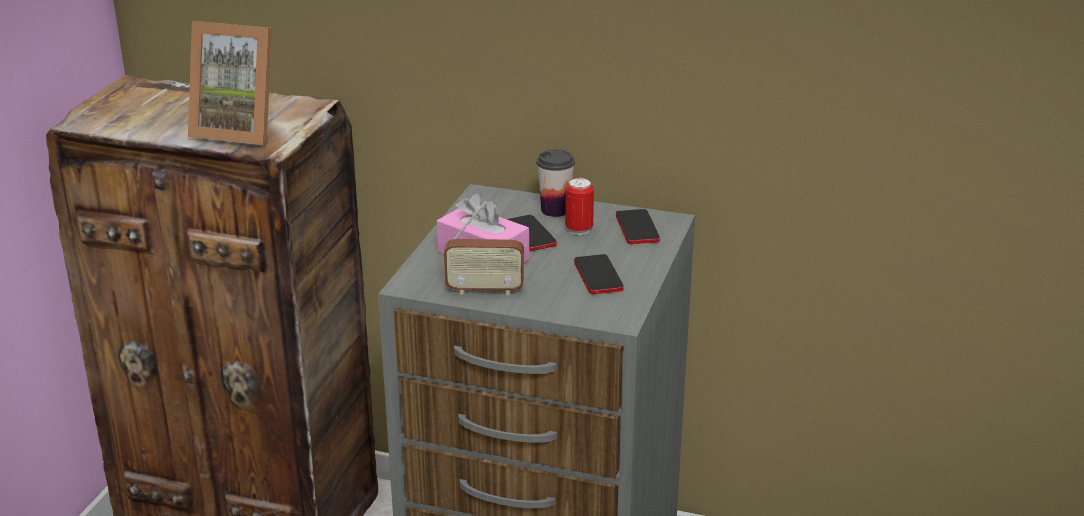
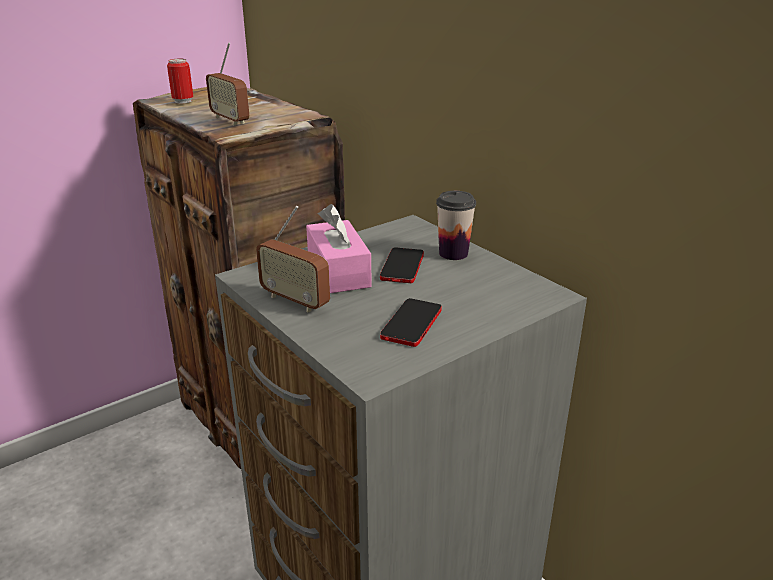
camera: 35 degrees right, 0 degrees up
picture frame [188,21,272,145] -> radio [206,42,249,125]
can [565,178,594,235] -> can moved to [167,59,193,103]
phone [616,209,660,244] -> none

